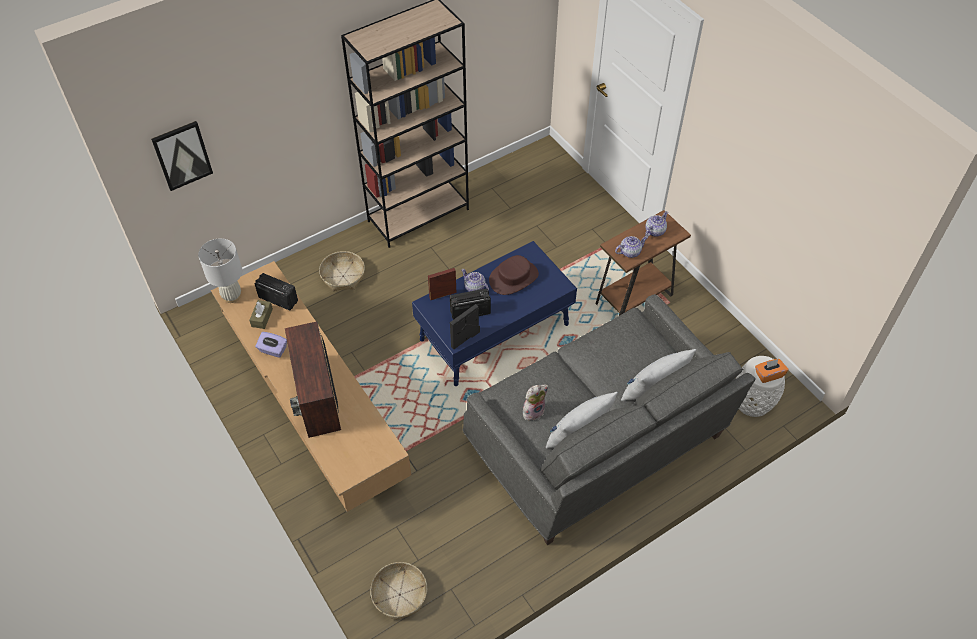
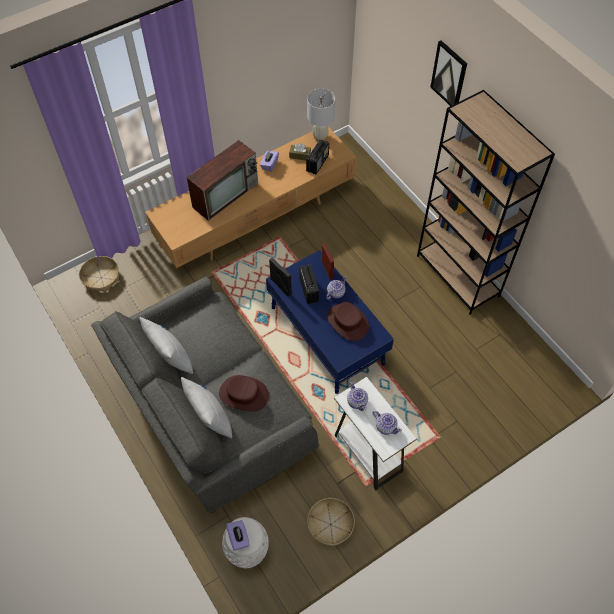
camera: 90 degrees right, 5 degrees up
picture [151,121,213,191] -> picture moved to [431,40,467,106]
television [285,322,341,438] -> television turned 150 degrees clockwise [187,140,258,221]
basket [319,251,365,291] -> basket moved to [307,498,355,546]
plush toy [523,385,548,420] -> none
brown side table [595,210,691,316] -> white side table [334,377,417,490]
orange tissue box [755,359,788,383] -> purple tissue box [226,520,250,551]
none -> brown hat [219,375,269,412]

